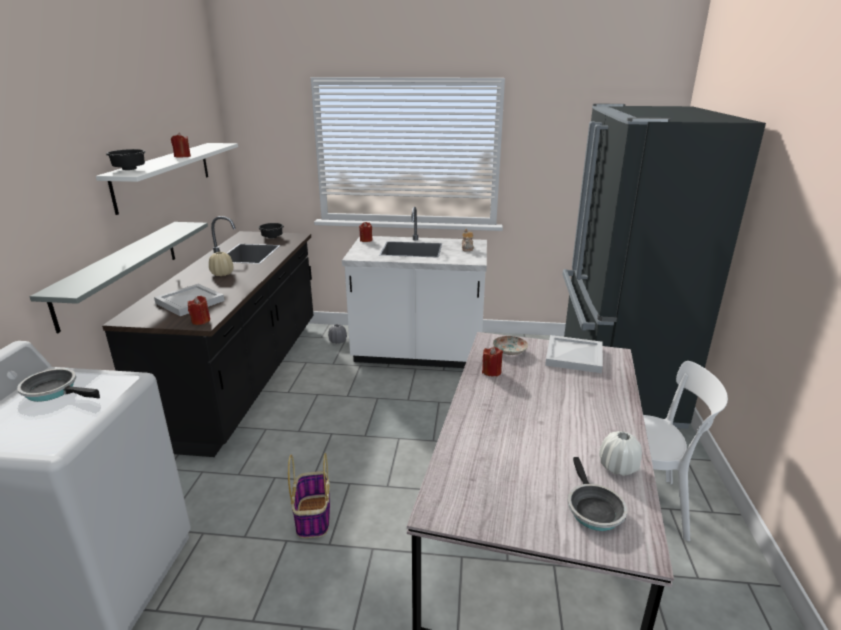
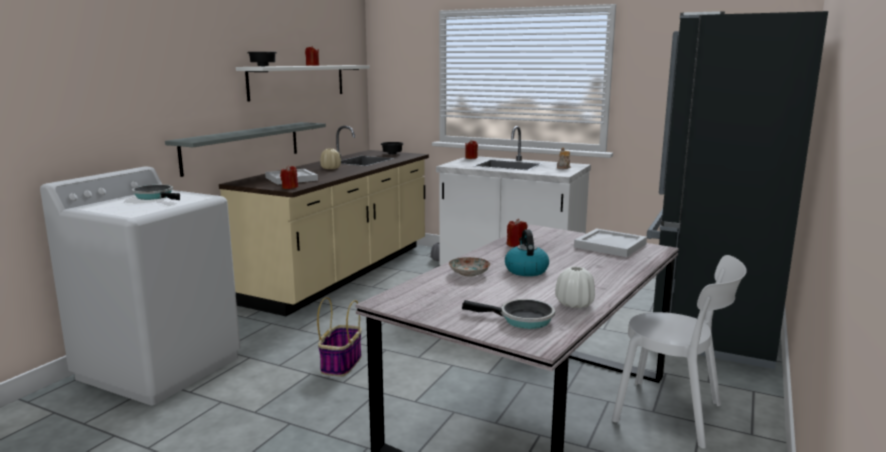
camera: 20 degrees right, 10 degrees down
black counter [102,216,314,457] -> beige counter [219,126,429,316]
plate [493,336,528,355] -> plate moved to [449,257,490,277]
frying pan [568,457,627,531] -> frying pan turned 90 degrees counterclockwise [462,299,555,329]
none -> kettle [505,229,549,276]

